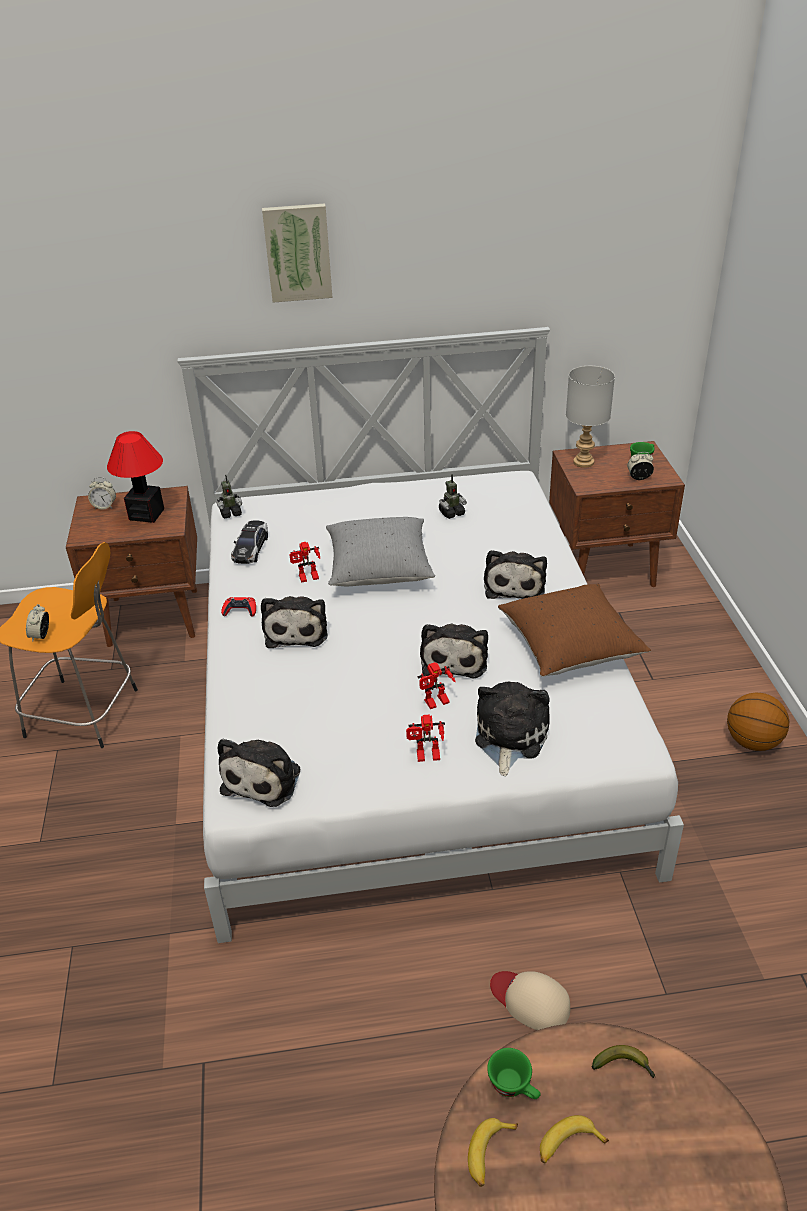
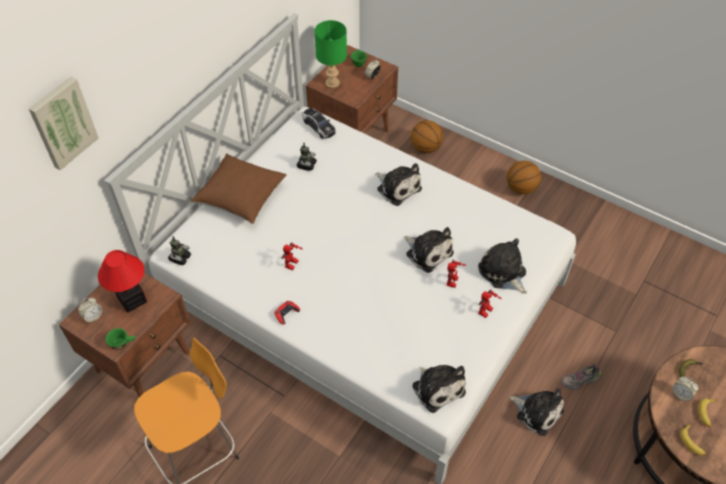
camera: 50 degrees left, 15 degrees up
alarm clock [26,604,49,642] -> alarm clock moved to [672,376,698,401]
toy car [231,520,268,564] -> toy car moved to [302,108,336,139]
plush toy [261,596,328,648] -> plush toy moved to [509,388,564,436]
picture [262,204,332,303] -> picture moved to [29,77,99,170]
grey pillow [326,517,435,586] -> none
green cup [487,1048,541,1099] -> green cup moved to [106,328,135,350]
beige cap [490,971,570,1030] -> shoe [561,364,602,390]
brown pillow [498,584,651,677] -> brown pillow moved to [191,154,287,224]
grey table lamp [566,366,615,468] -> green table lamp [314,20,347,89]
none -> basketball [411,120,443,153]

